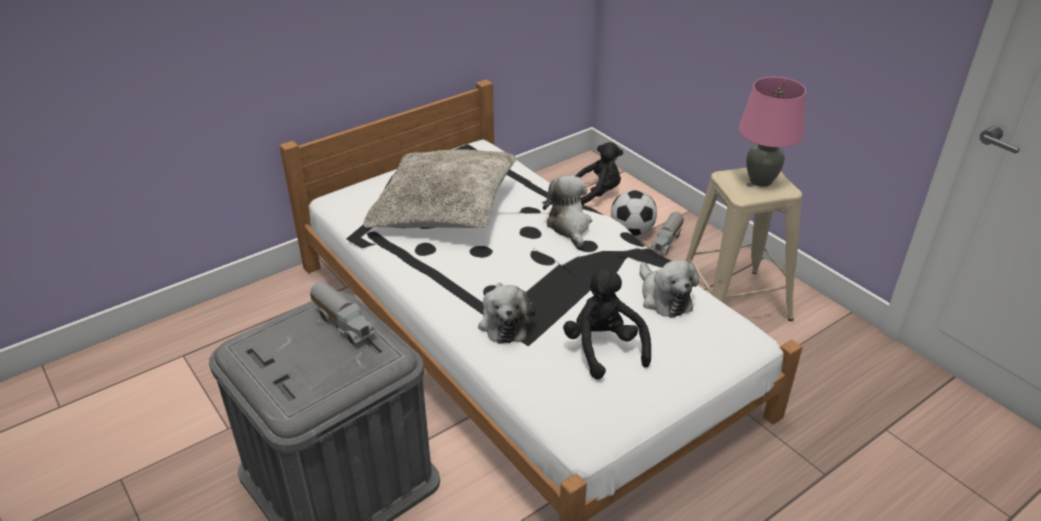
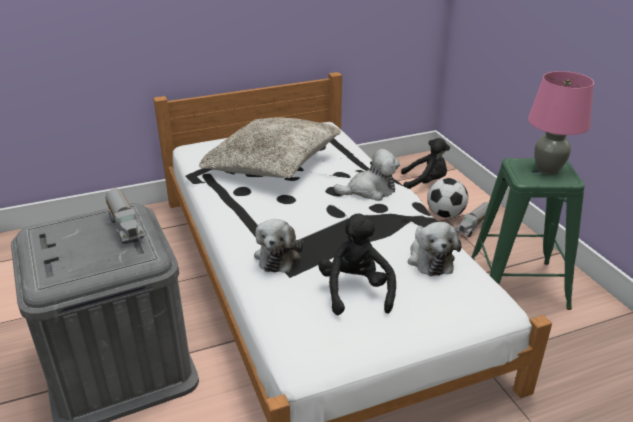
camera: 15 degrees right, 5 degrees down
plush toy [543,175,591,248] -> plush toy turned 75 degrees clockwise [334,149,400,201]
beige stool [686,168,802,321] -> green stool [471,158,585,310]

